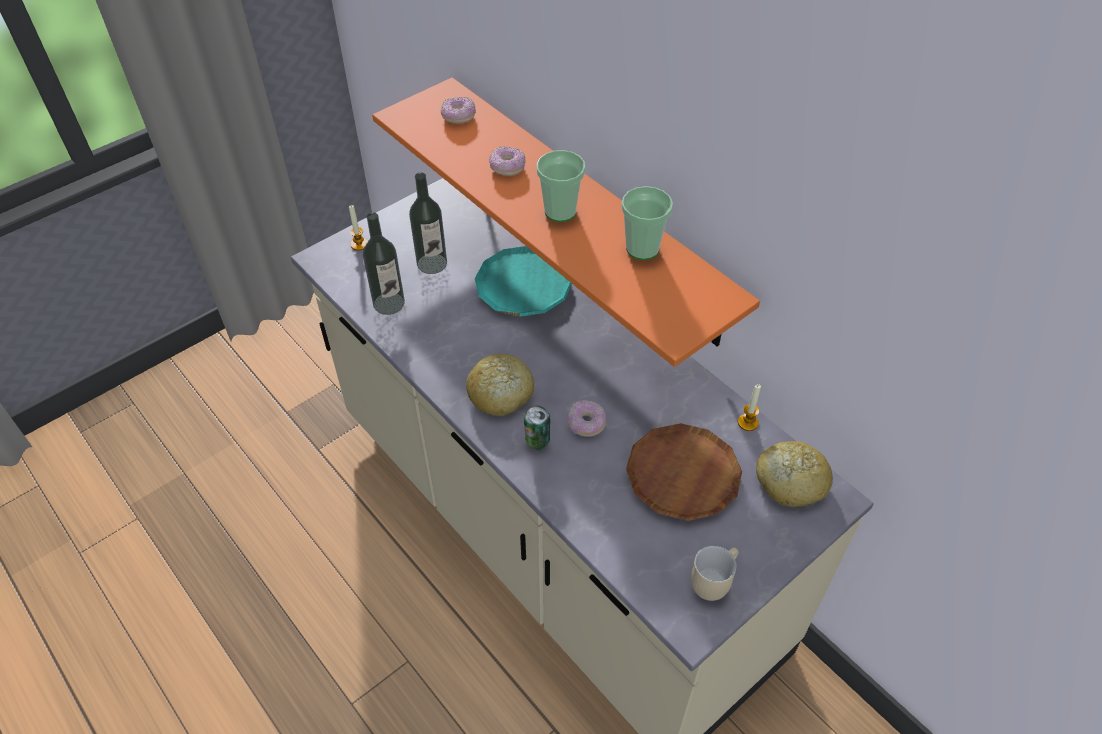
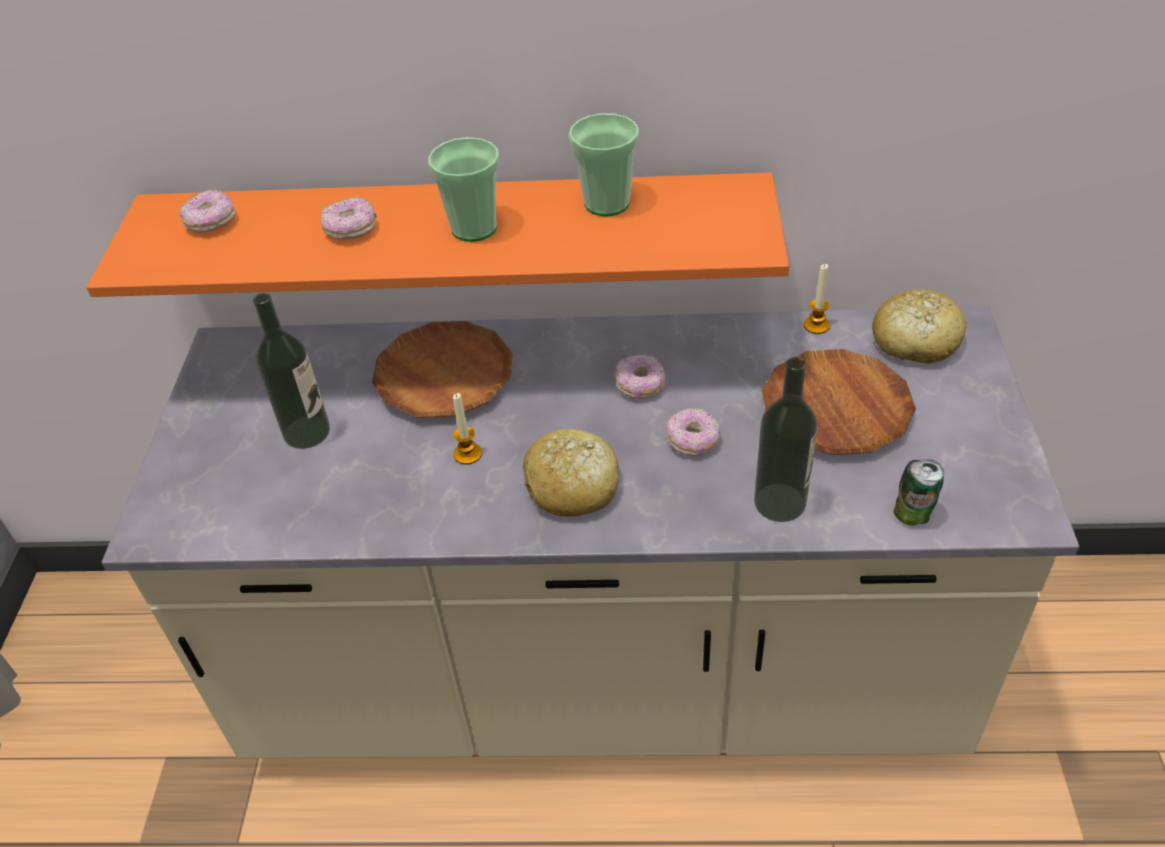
camera: 45 degrees left, 5 degrees down
candle [349,205,368,251] -> candle moved to [453,393,482,465]
bottle [363,212,405,315] -> bottle moved to [754,357,817,522]
turquoise plate [475,246,572,317] -> brown plate [372,321,513,418]
can [524,405,550,450] -> can moved to [894,459,944,526]
beige mug [691,545,739,601] -> none
none -> donut [615,354,666,399]

